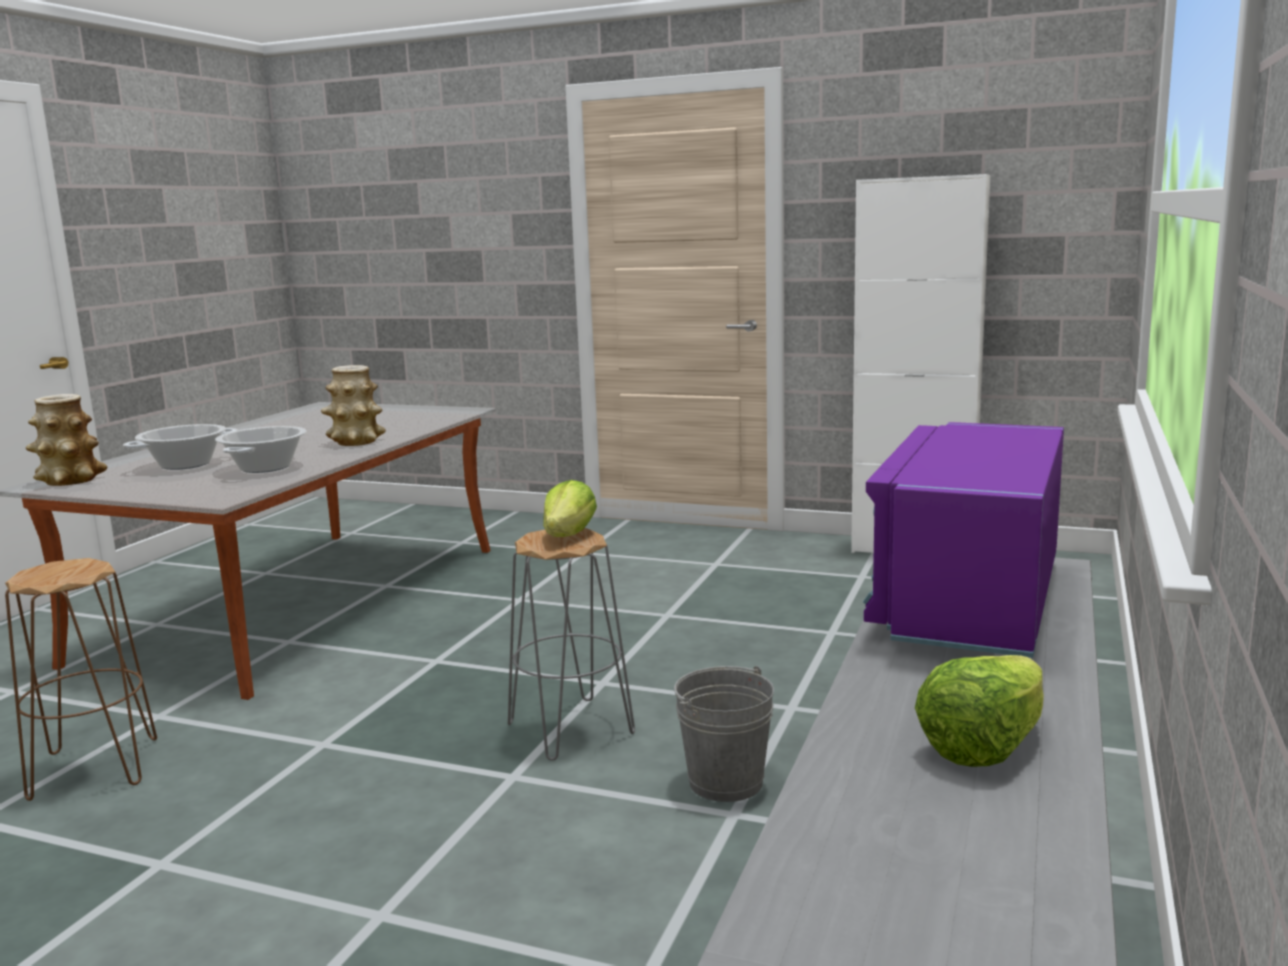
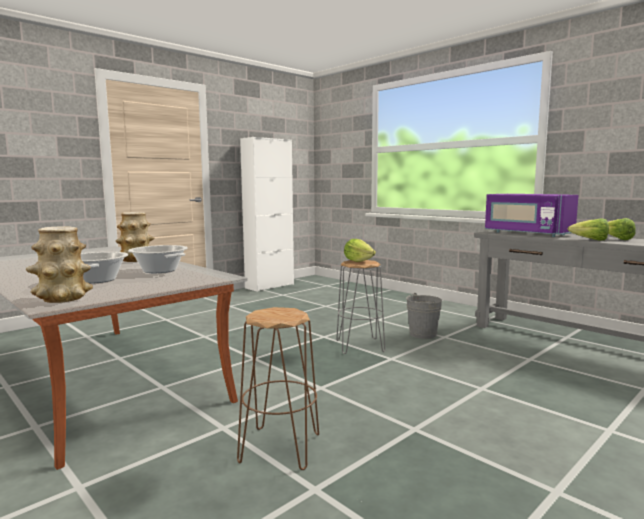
camera: 65 degrees left, 5 degrees down
none -> lettuce [568,218,609,241]

